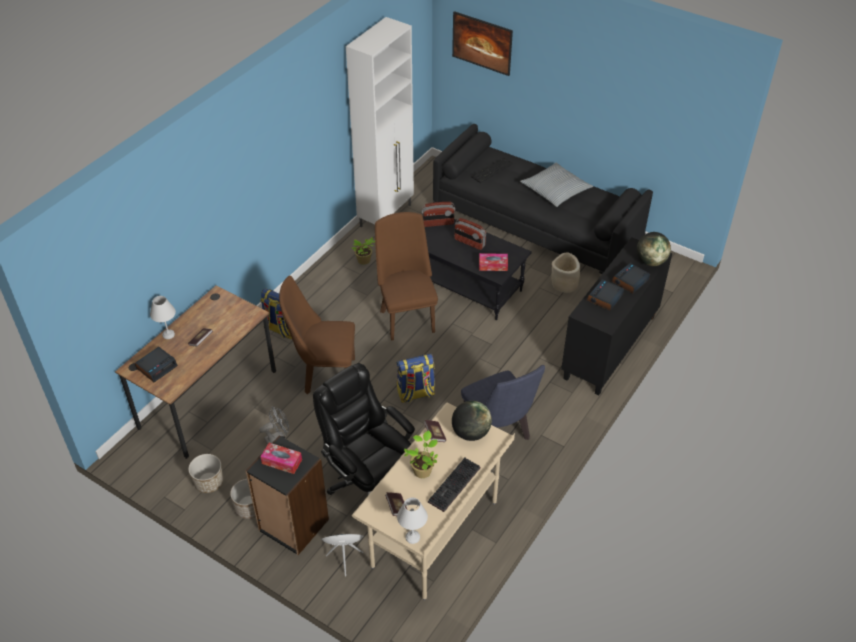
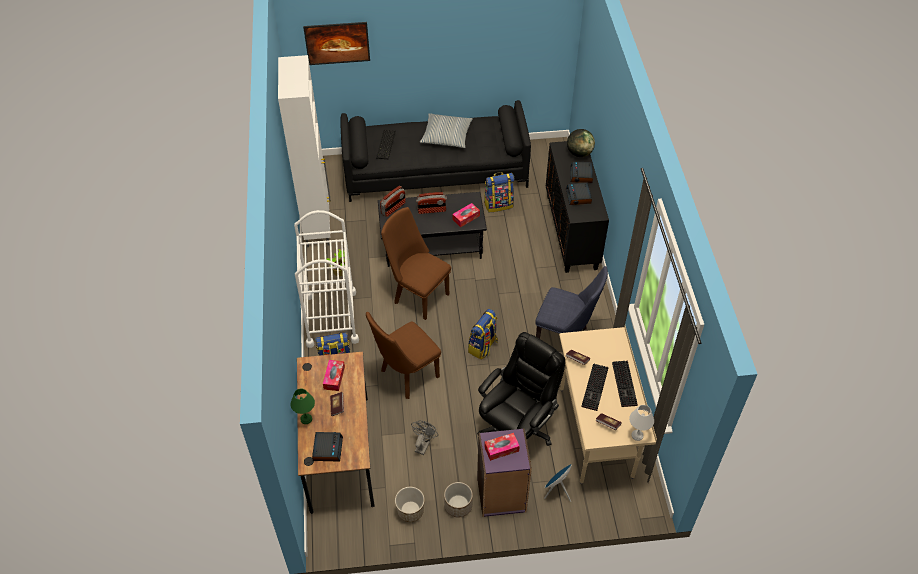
camera: 40 degrees left, 5 degrees up
white table lamp [150,296,176,339] -> green table lamp [291,389,315,424]
black bookcase [245,435,329,555] -> purple bookcase [477,428,532,517]
black office chair [313,363,415,495] -> black office chair turned 120 degrees clockwise [477,332,565,446]
potted plant [404,430,438,478] -> keyboard [581,364,608,411]
globe [452,401,492,441] -> none
beige planter [552,253,580,293] -> backpack [484,172,515,212]
none -> white cart [294,210,359,348]
none -> tissue box [323,360,345,391]

